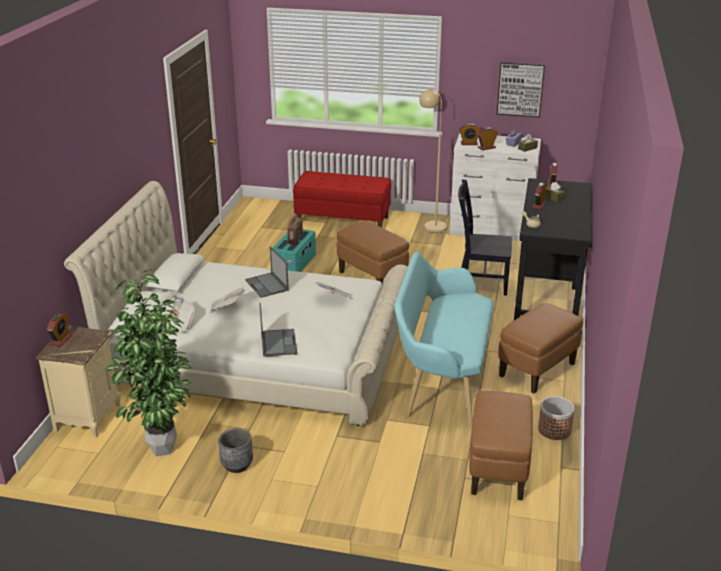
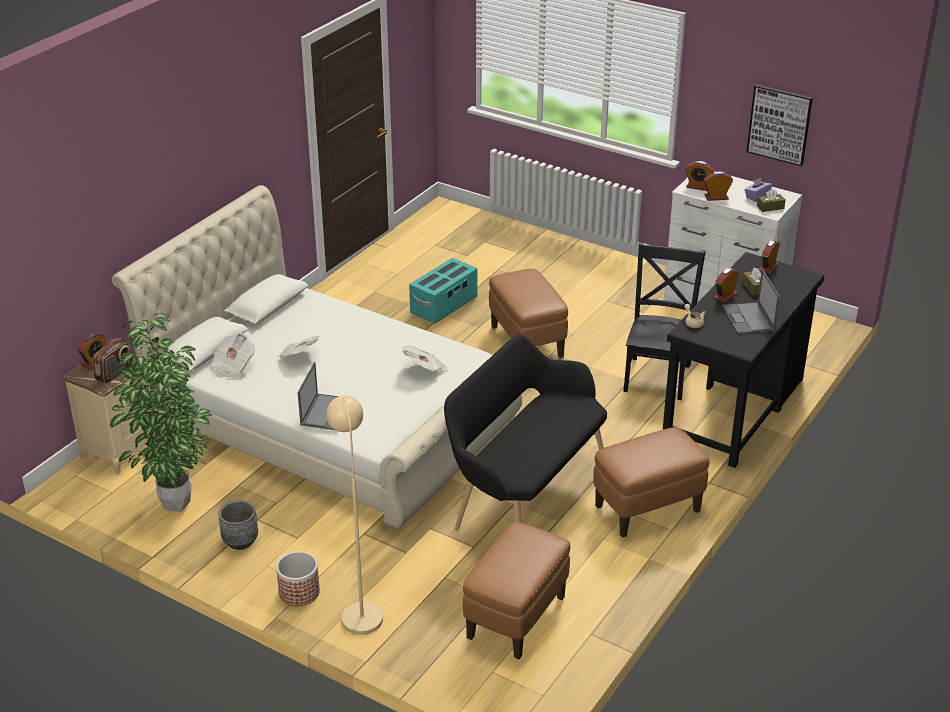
camera: 20 degrees right, 5 degrees up
laptop [245,246,289,298] -> laptop moved to [722,270,780,334]
radio [287,215,303,244] -> radio moved to [93,338,133,384]
red bench [293,171,391,228] -> none
turquoise bench [395,252,493,429] -> black bench [444,334,607,531]
beige floor lamp [419,88,447,233] -> beige floor lamp moved to [326,396,383,635]
black chair [458,179,512,296] -> black chair turned 75 degrees clockwise [623,242,706,400]
planter [538,396,575,440] -> planter moved to [276,551,320,606]

